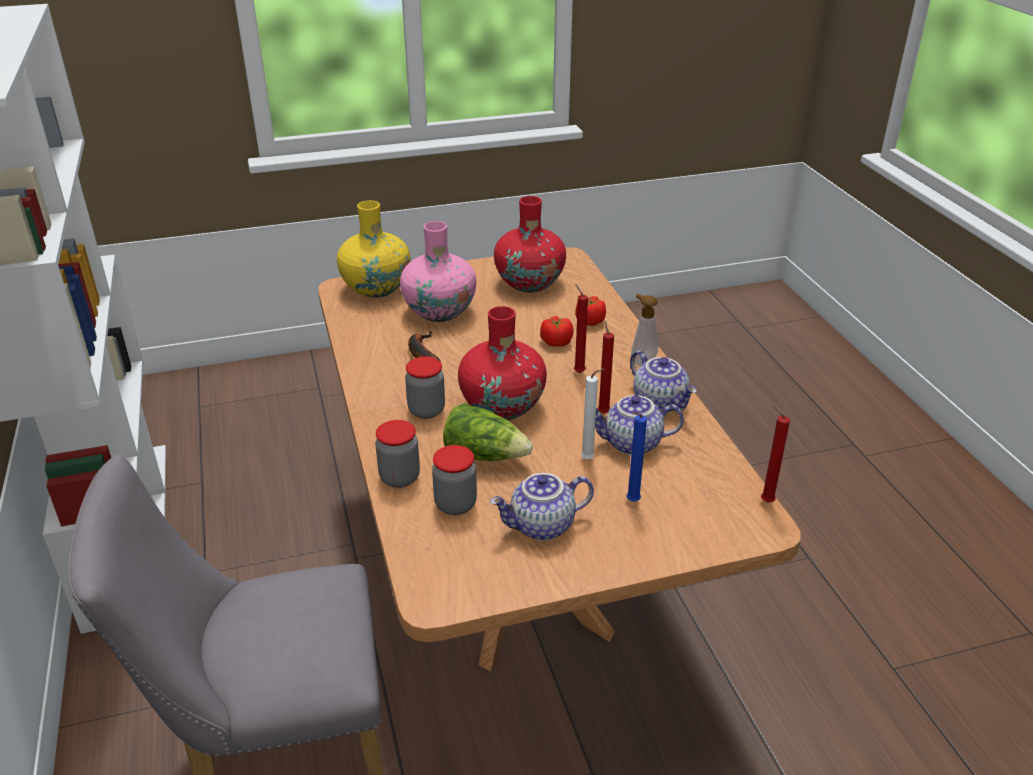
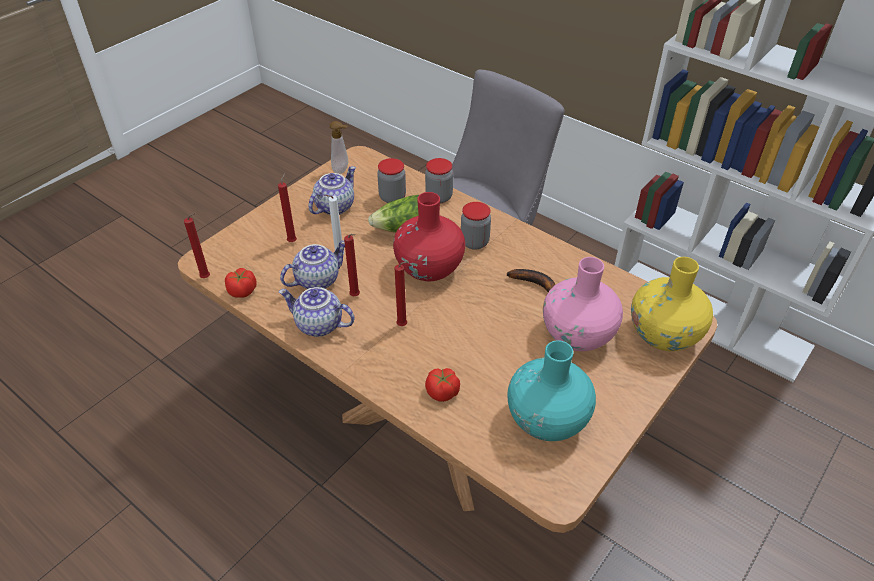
camera: 145 degrees right, 10 degrees up
red vase [494,196,566,293] -> turquoise vase [507,340,596,441]
tomato [540,316,574,346] -> tomato moved to [225,268,257,298]
blue candle [626,412,647,502] -> red candle [278,173,297,242]
soap dispenser [631,294,658,365] -> soap dispenser moved to [330,121,348,174]

